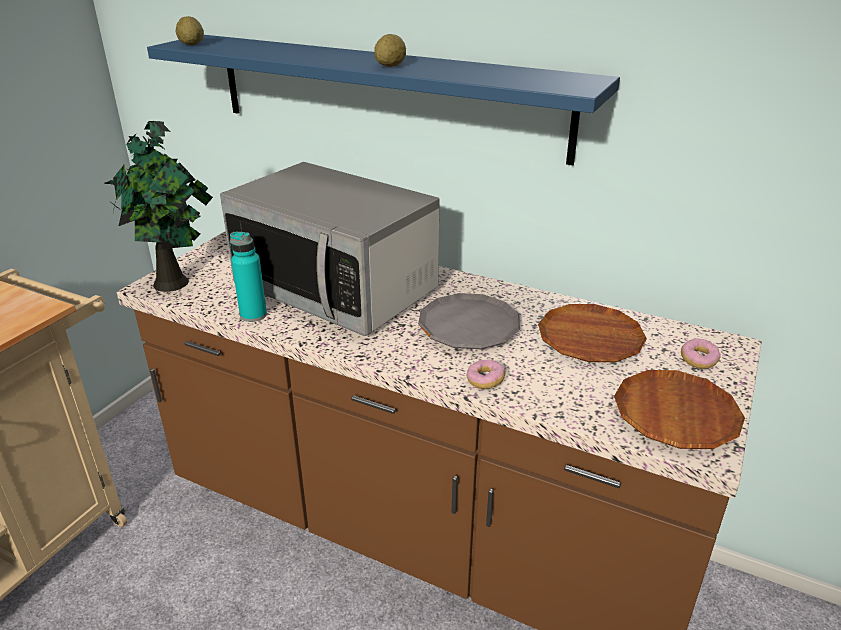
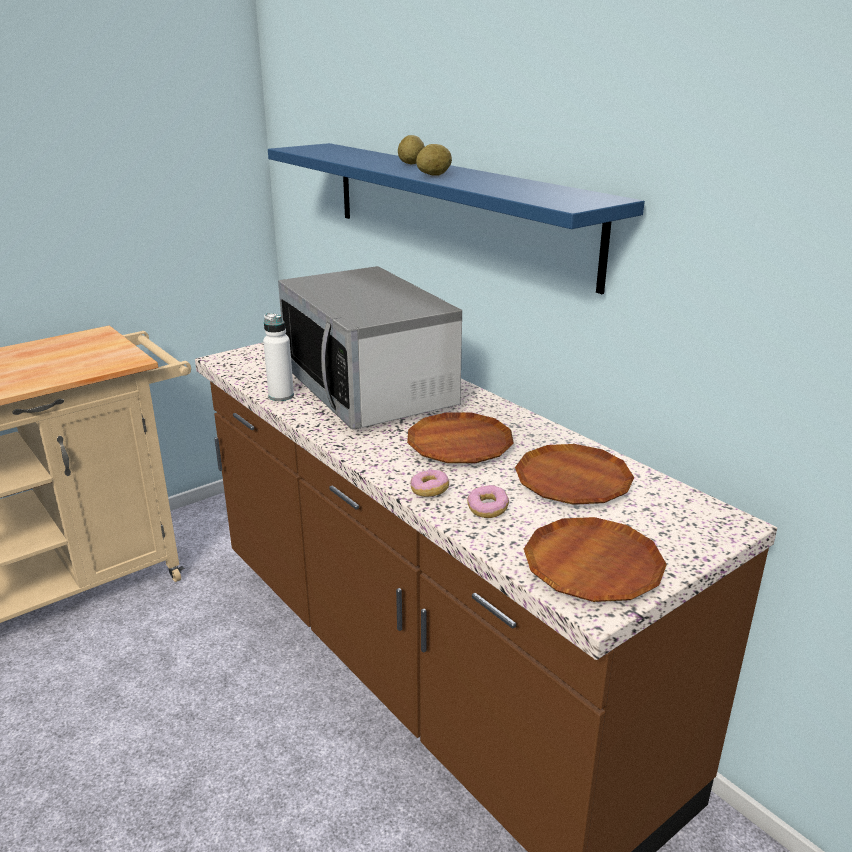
camera: 25 degrees right, 5 degrees down
potted plant [104,121,213,292] -> none
potato [176,16,204,45] -> potato moved to [398,135,425,164]
turquoise bottle [230,232,267,322] -> white bottle [263,313,294,401]
grey plate [418,293,520,349] -> brown plate [407,412,514,463]
donut [681,338,720,369] -> donut moved to [467,485,509,518]

